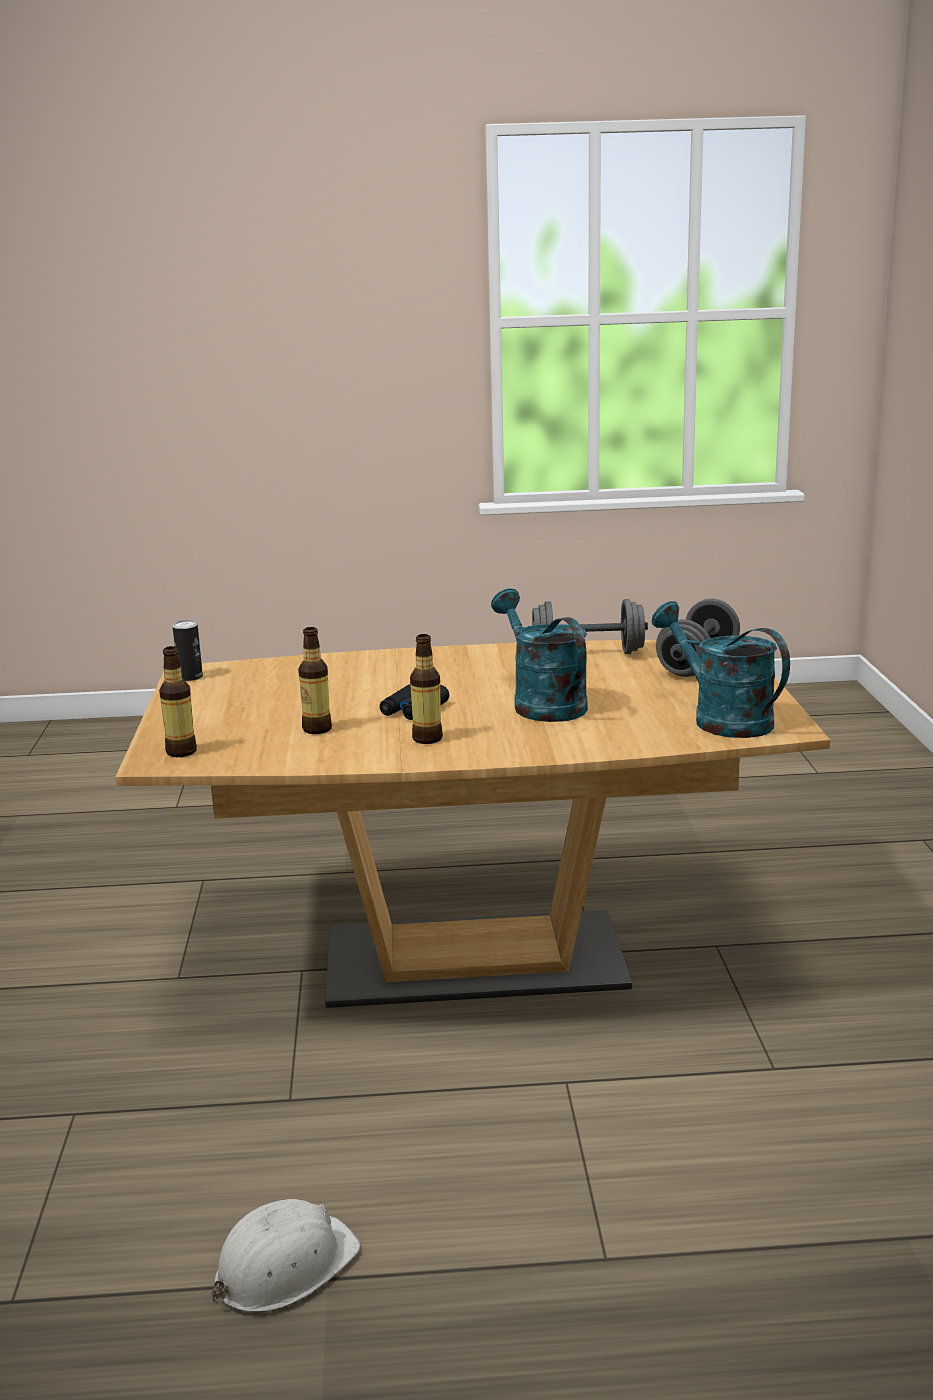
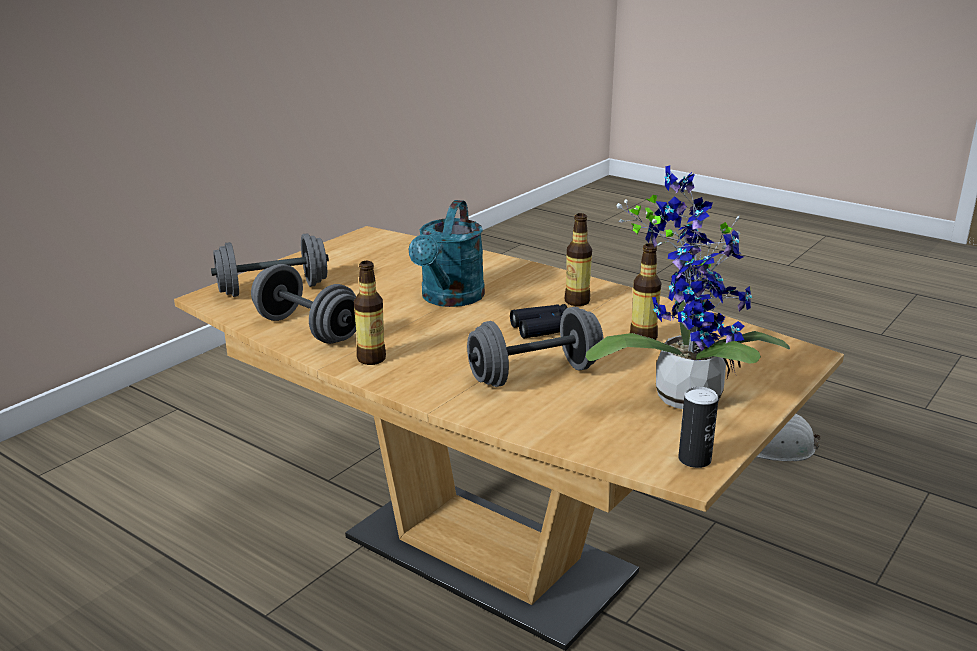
camera: 140 degrees left, 5 degrees up
bottle [159,646,197,757] -> bottle moved to [354,261,386,365]
turquoise watering can [652,601,790,738] -> none
none -> grey dumbbell [467,307,604,387]
none -> potted plant [586,166,790,409]

